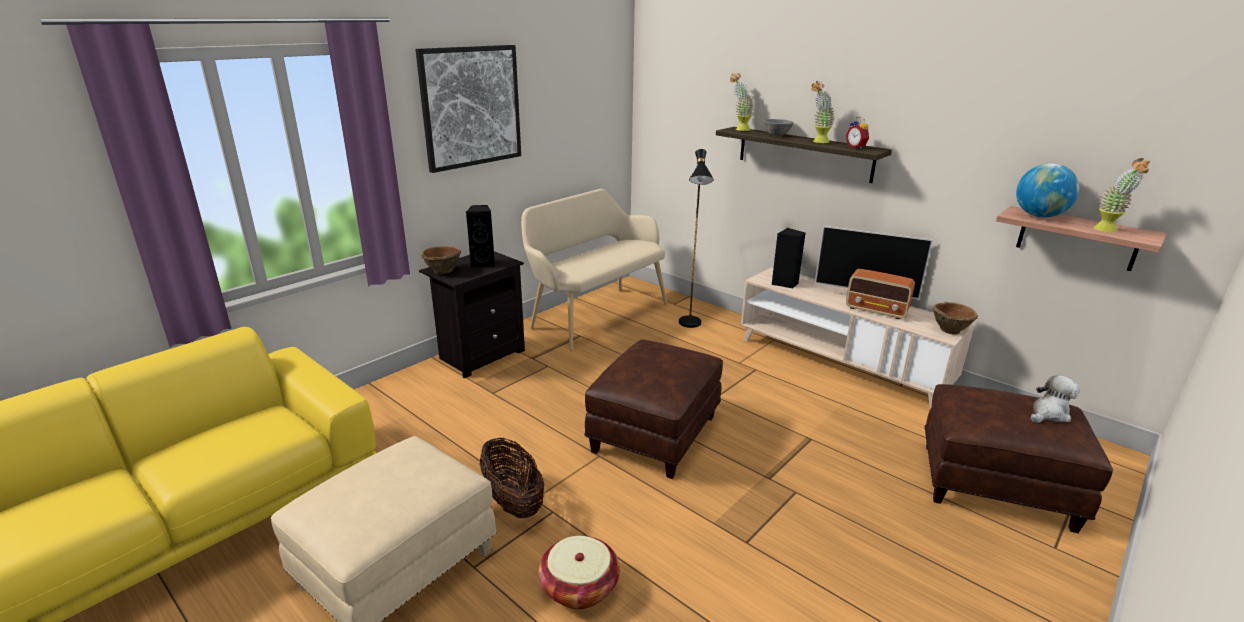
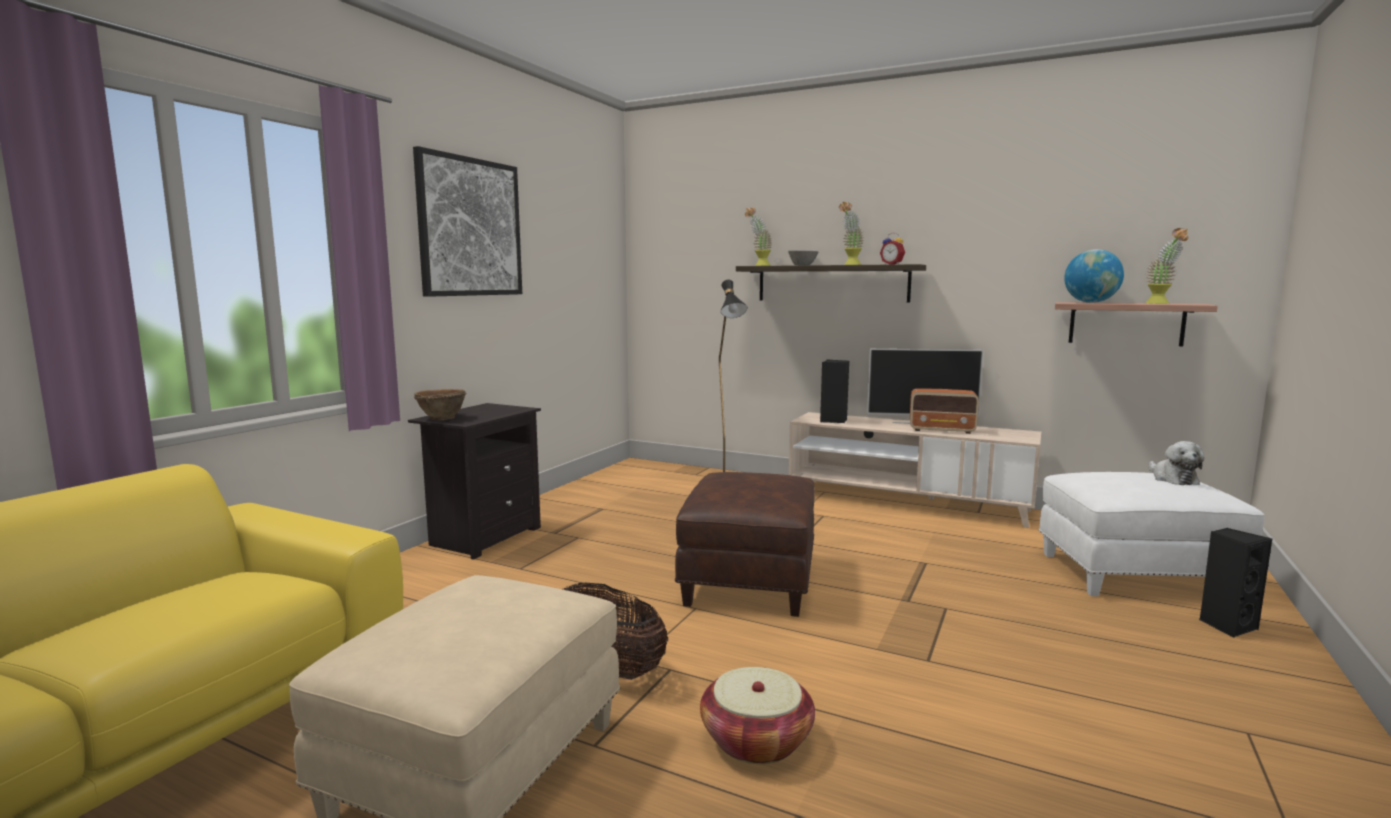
camera: 15 degrees left, 15 degrees down
black speaker [466,205,495,268] -> black speaker moved to [1199,528,1272,638]
beige bench [521,189,667,351] -> none
brown ottoman [925,384,1113,533] -> white ottoman [1039,472,1264,596]
brown bowl [933,302,978,334] -> none
plush toy [1030,375,1080,423] -> plush toy turned 135 degrees clockwise [1149,441,1205,485]

